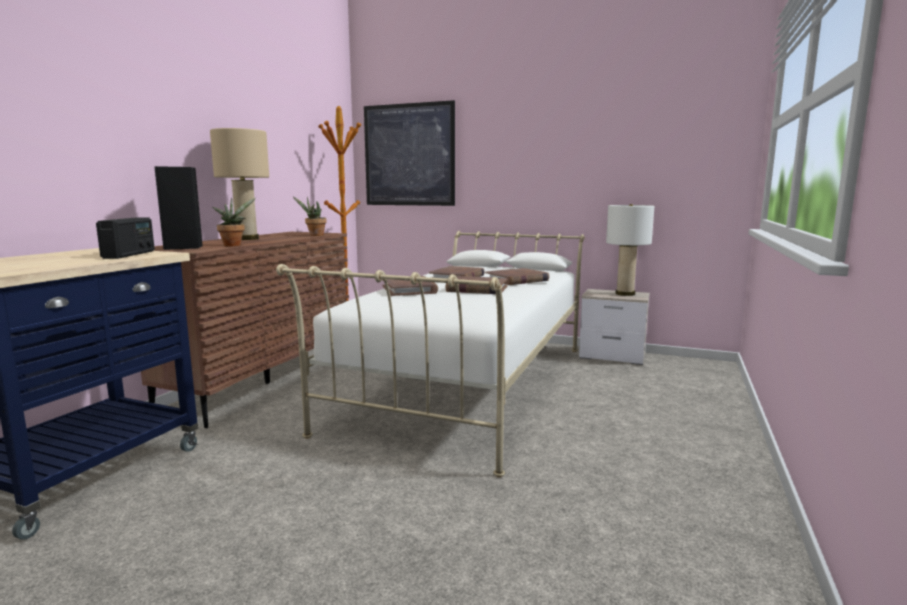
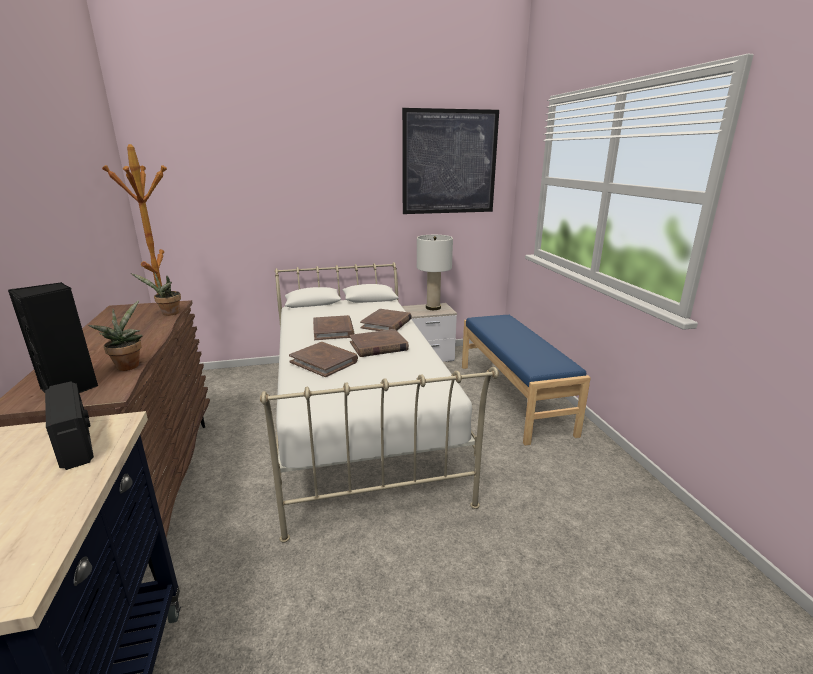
camera: 35 degrees left, 10 degrees up
beige table lamp [210,128,269,240] -> none
picture [364,100,455,206] -> picture moved to [402,108,499,214]
none -> blue bench [462,315,591,446]

